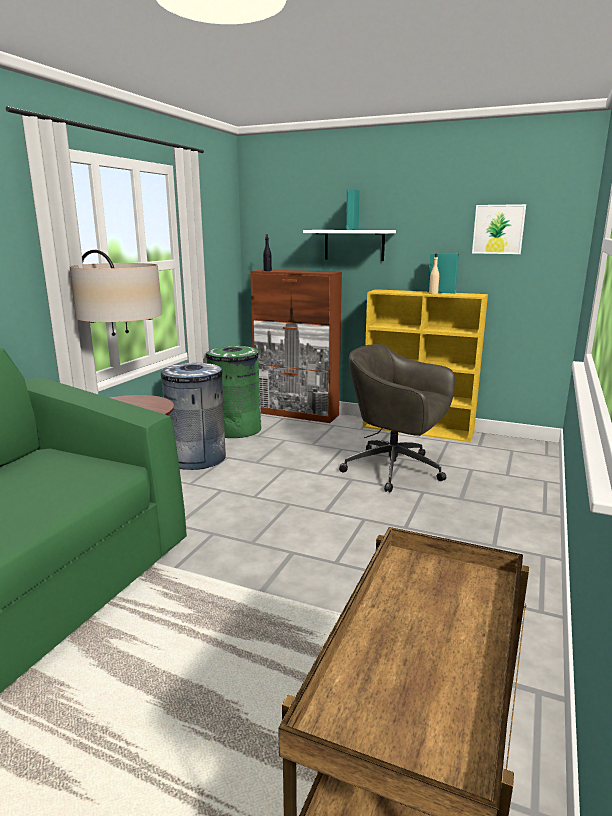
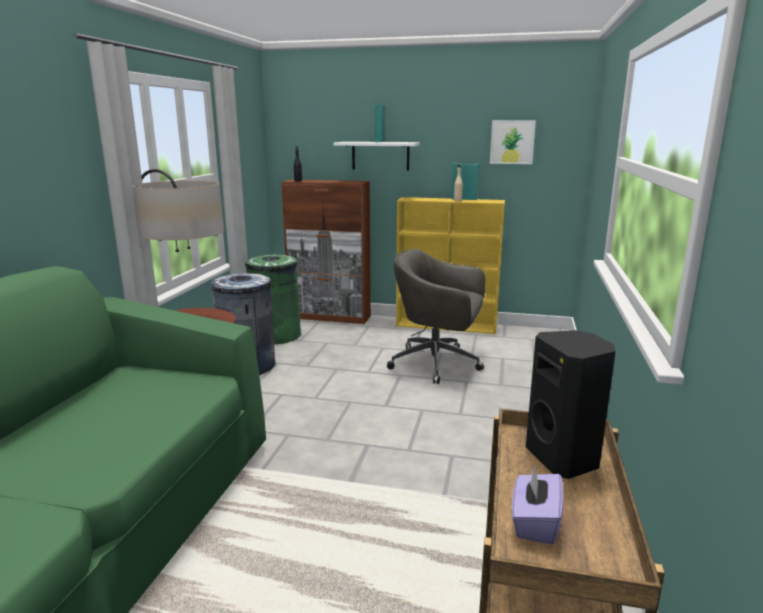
camera: 10 degrees left, 0 degrees up
none -> purple tissue box [512,467,563,545]
none -> black speaker [526,330,616,479]

